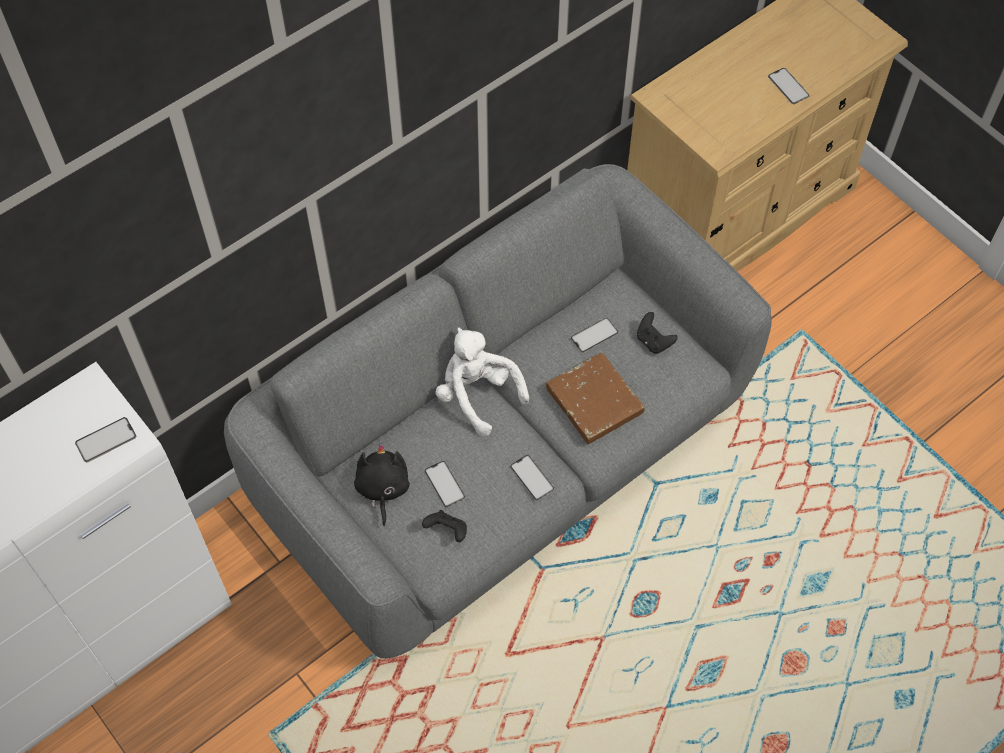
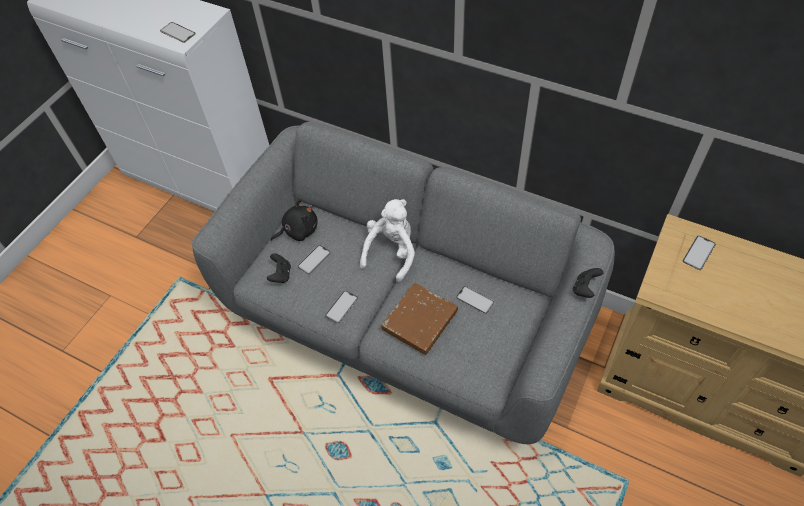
camera: 70 degrees right, 5 degrees down
black game controller [637,312,678,354] -> black game controller moved to [573,268,603,298]
phone [768,68,810,104] -> phone moved to [683,235,716,270]

